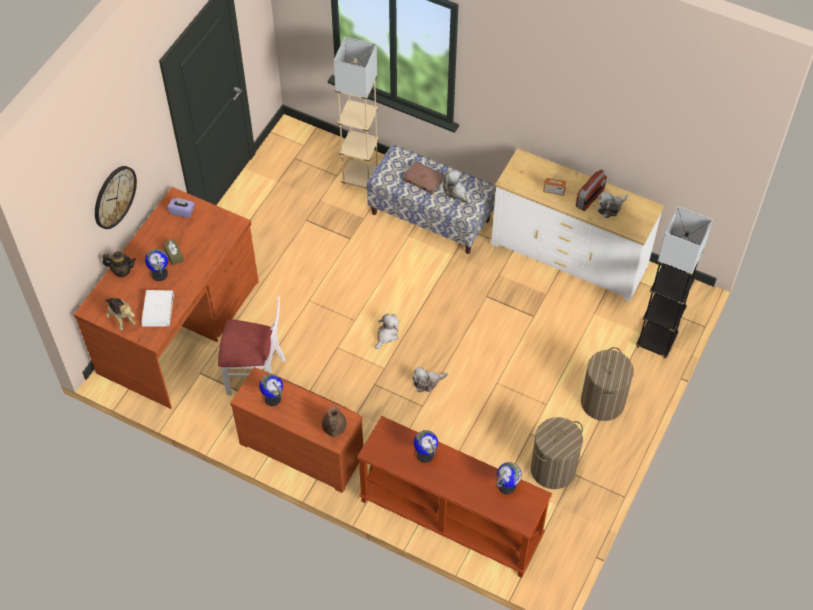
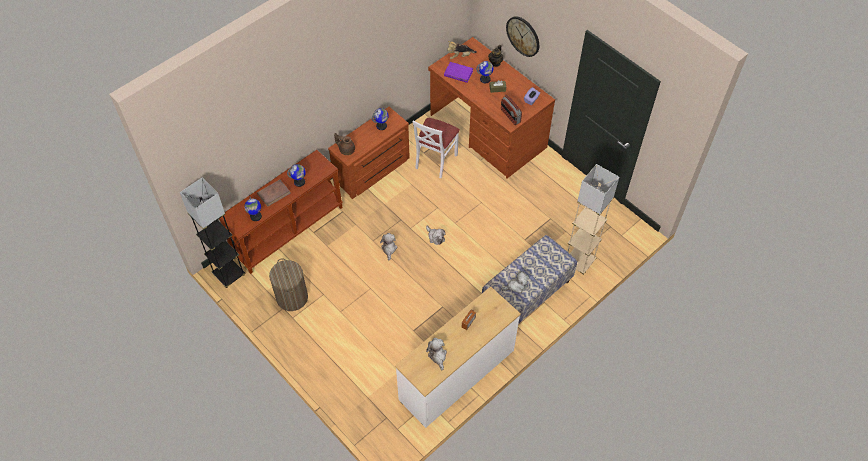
camera: 110 degrees right, 0 degrees up
white book [141,290,174,327] -> purple book [444,62,473,83]
brown book [403,161,445,194] -> brown book moved to [257,179,291,207]
radio [576,169,607,211] -> radio moved to [501,95,522,125]
laundry basket [581,347,634,421] -> none
grey floor lamp [636,206,713,358] -> grey floor lamp moved to [180,178,245,288]

